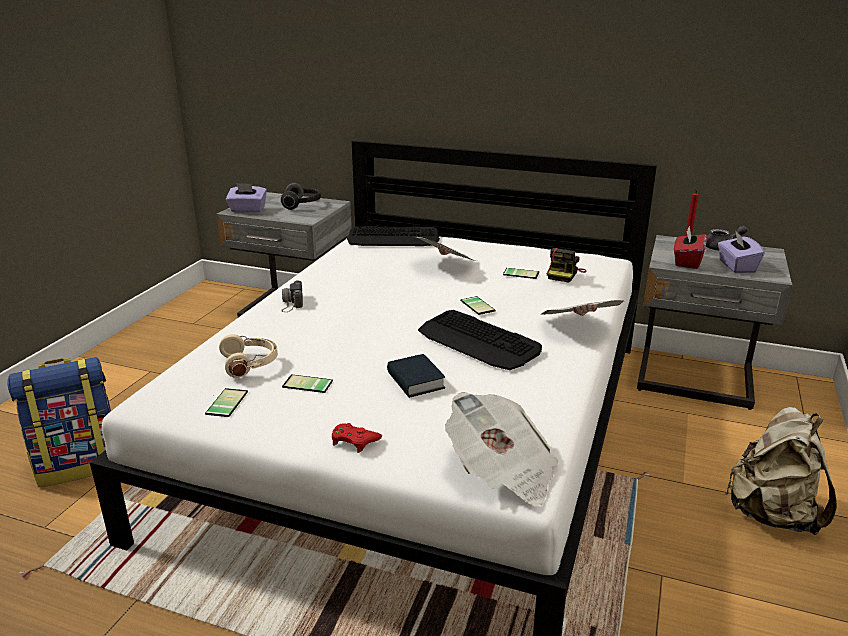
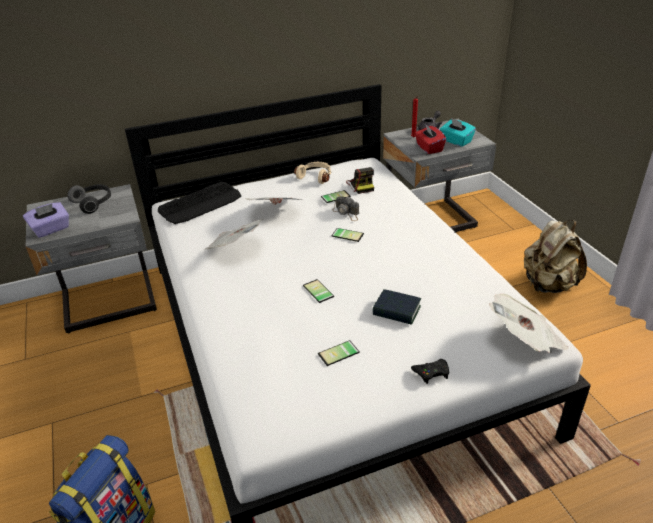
camera: 40 degrees left, 10 degrees up
phone [205,388,248,417] -> phone moved to [303,279,334,303]
beige headphones [219,334,278,378] -> beige headphones moved to [294,162,331,184]
camera [281,280,303,312] -> camera moved to [333,196,359,221]
red game controller [332,423,382,453] -> black game controller [411,359,449,384]
keyboard [418,310,542,370] -> none
newspaper [540,300,624,316] -> newspaper moved to [204,219,263,250]
purple tissue box [718,230,765,273] -> turquoise tissue box [440,118,476,147]

